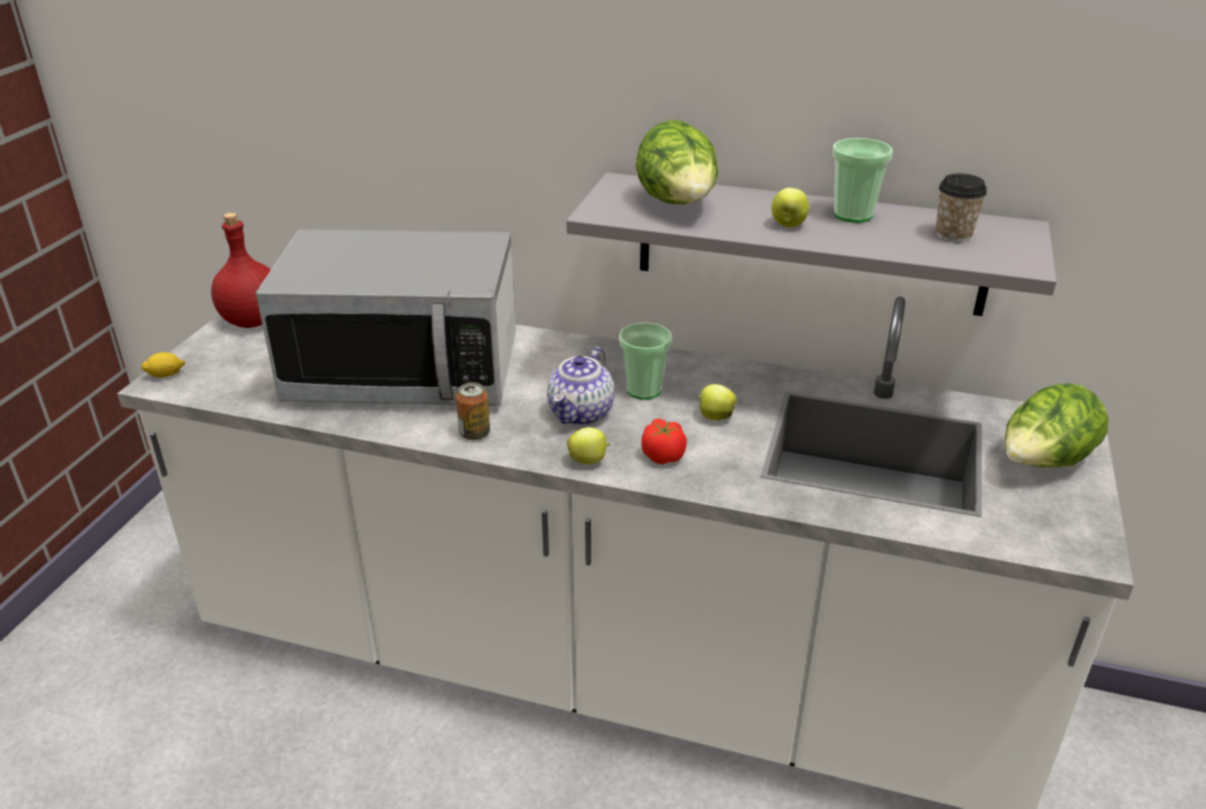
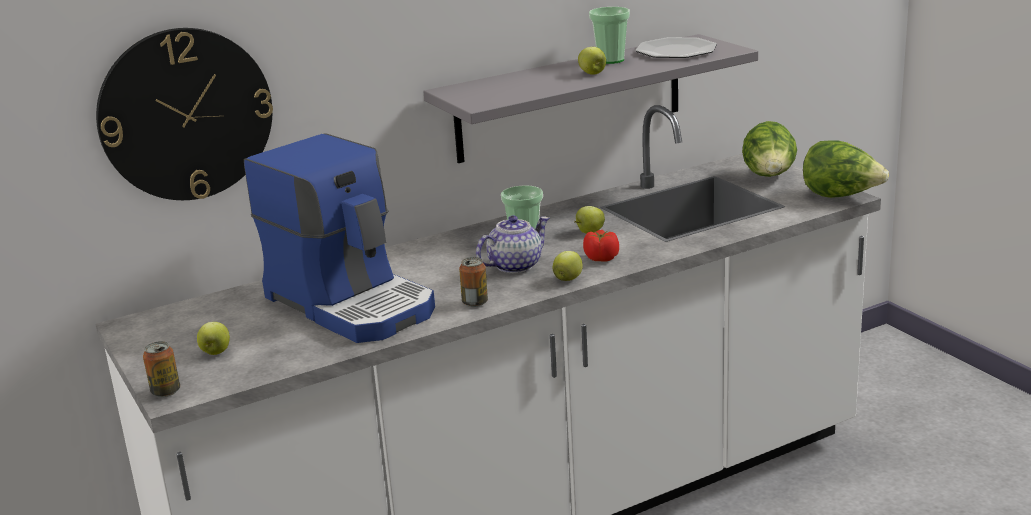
camera: 45 degrees left, 10 degrees down
lemon [141,352,185,378] -> can [143,341,180,397]
red bottle [211,213,271,328] -> none
microwave [256,230,516,406] -> coffee machine [244,133,435,343]
teapot [547,347,614,425] -> teapot turned 105 degrees counterclockwise [476,215,549,273]
lettuce [636,120,718,204] -> lettuce moved to [803,141,889,198]
cup [936,173,987,242] -> plate [635,37,717,58]
none -> wall clock [96,28,273,200]
none -> apple [197,322,230,355]

